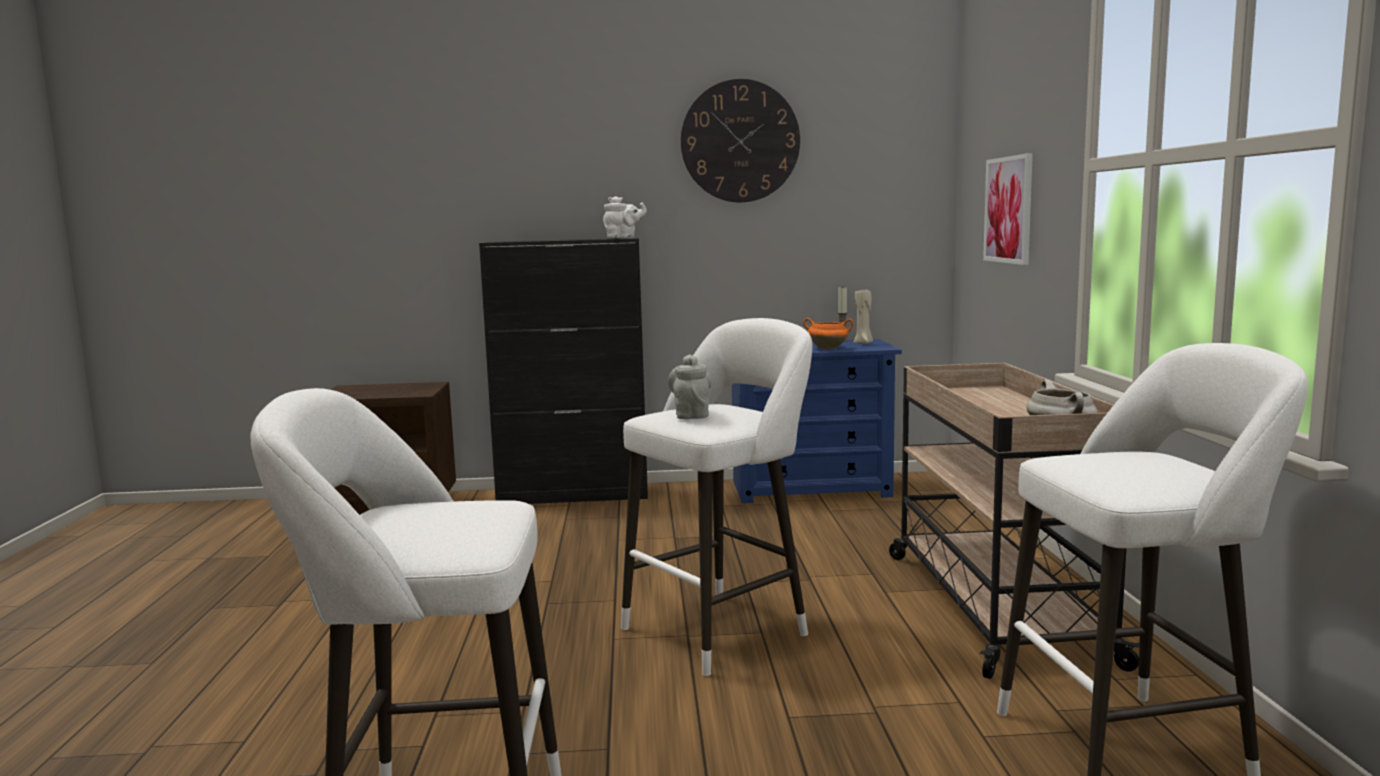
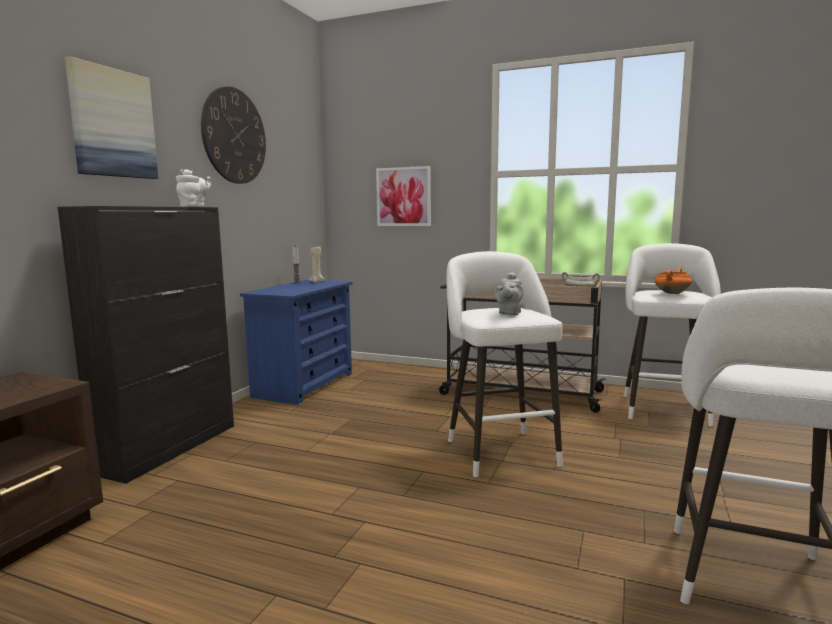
camera: 65 degrees left, 0 degrees up
grey teapot [668,354,712,419] -> grey teapot turned 90 degrees counterclockwise [494,272,524,316]
orange cooking pot [803,318,854,349] -> orange cooking pot moved to [655,268,692,294]
none -> picture [65,56,158,179]

